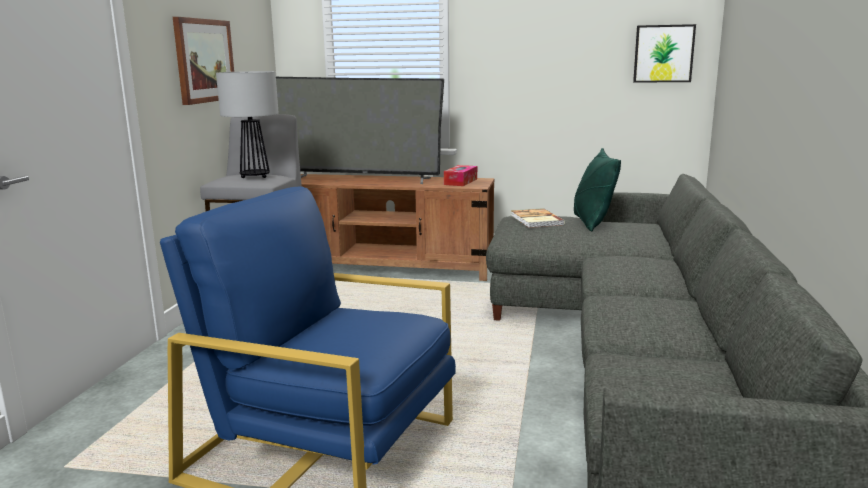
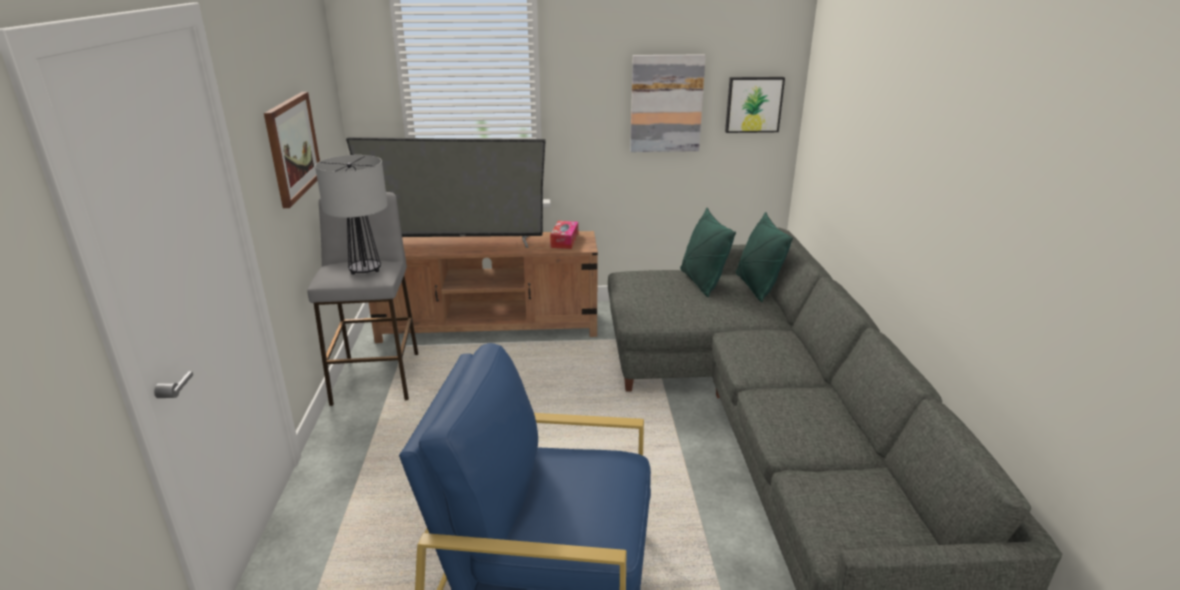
camera: 15 degrees left, 10 degrees up
book [511,208,565,228] -> none
none -> picture [630,54,706,152]
none -> green pillow [736,212,793,302]

